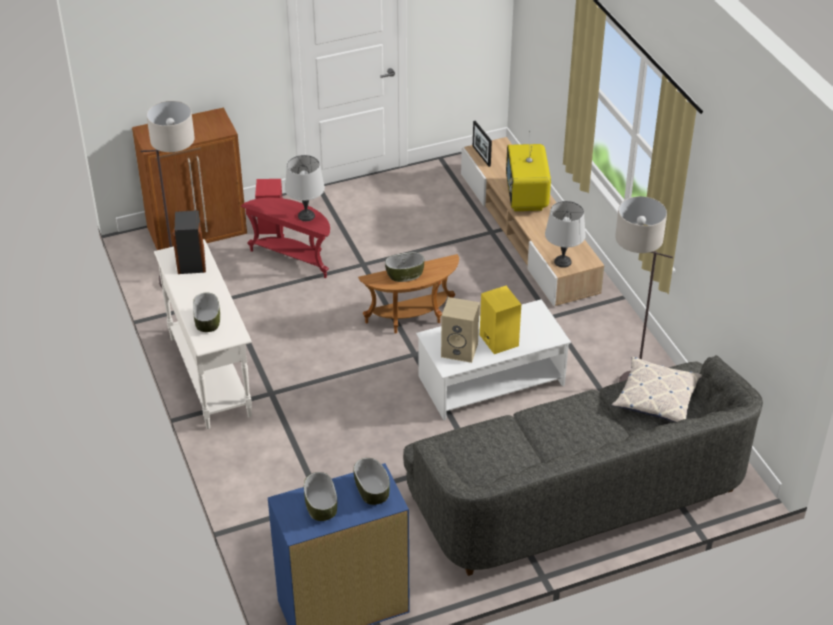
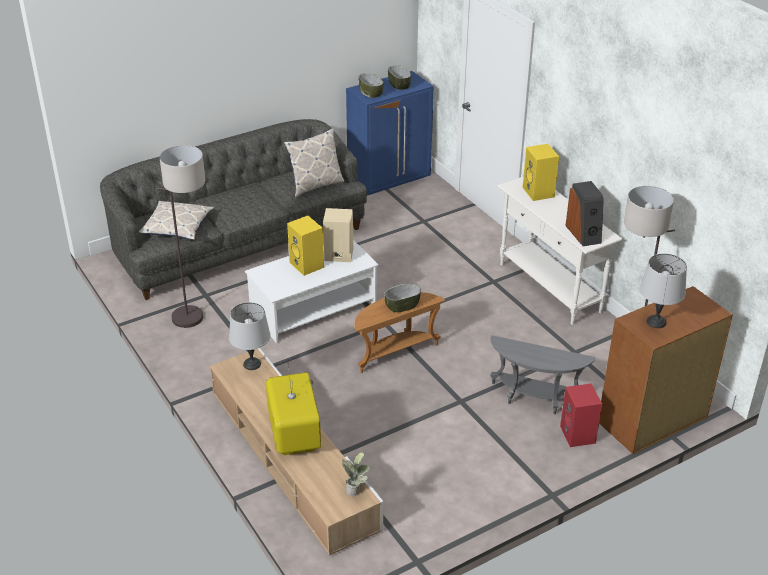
camera: 170 degrees right, 5 degrees down
bowl [193,293,220,332] -> yellow speaker [522,144,559,201]
red side table [241,198,330,278] -> grey side table [490,335,595,414]
grey table lamp [285,155,325,221] -> grey table lamp moved to [640,254,687,328]
picture frame [473,121,492,167] -> potted plant [341,453,370,496]
none -> pillow [284,128,344,197]

